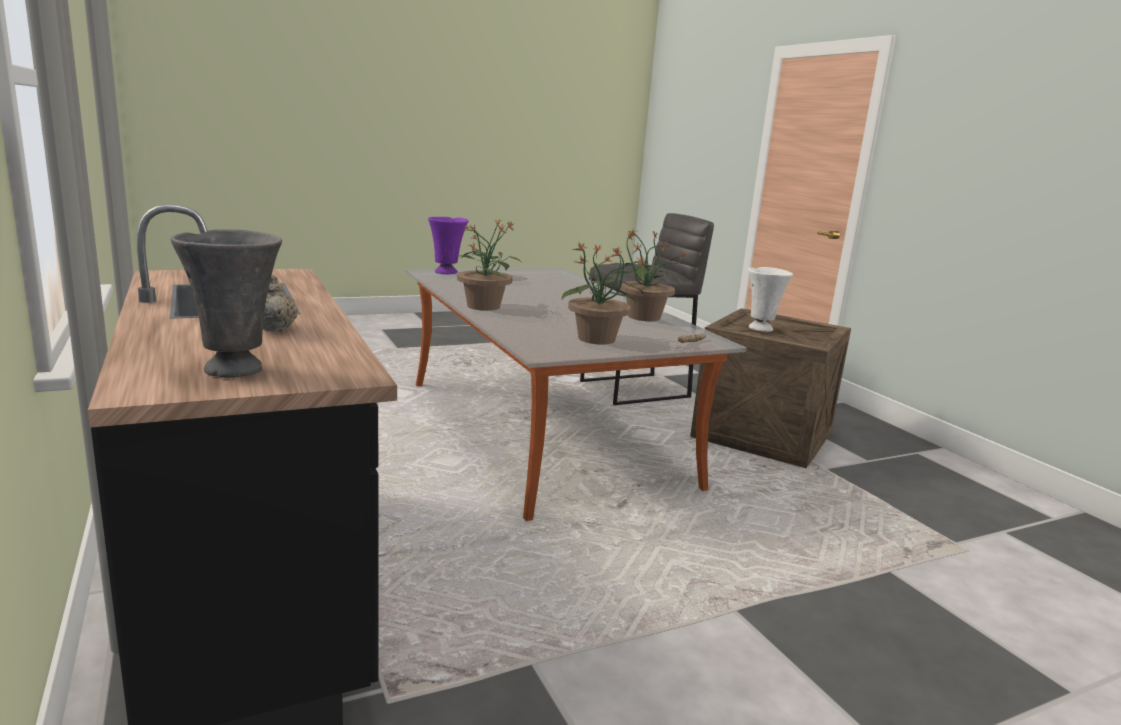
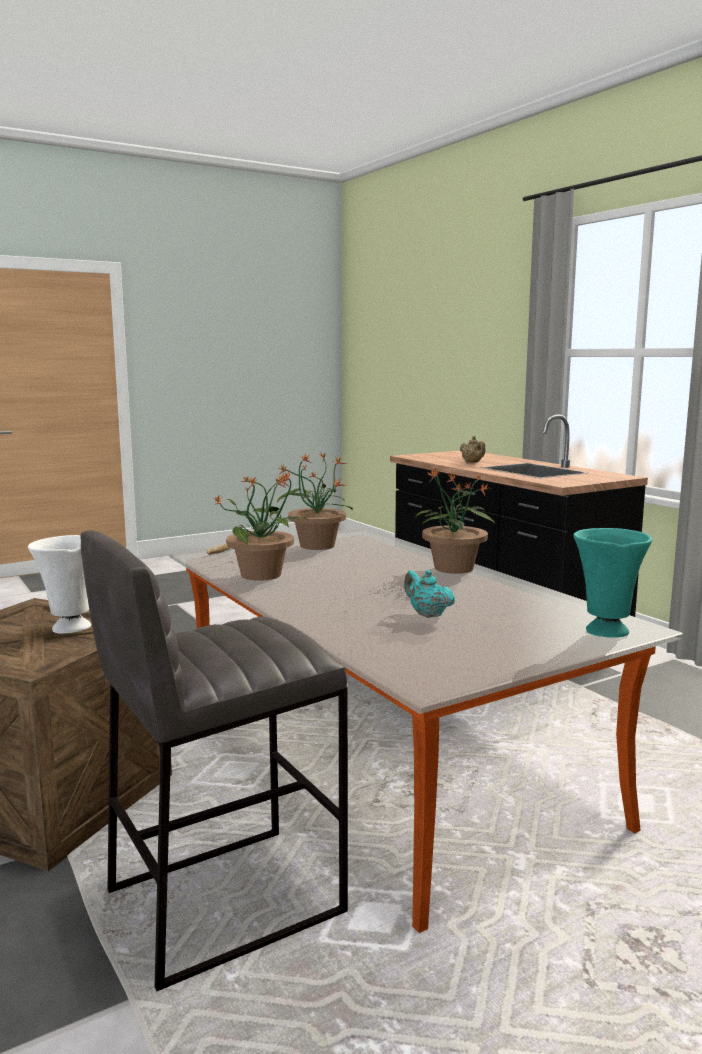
camera: 175 degrees right, 5 degrees down
grey vase [170,229,282,378] -> none
purple vase [428,217,468,274] -> turquoise vase [574,528,652,638]
none -> turquoise teapot [404,570,455,618]

